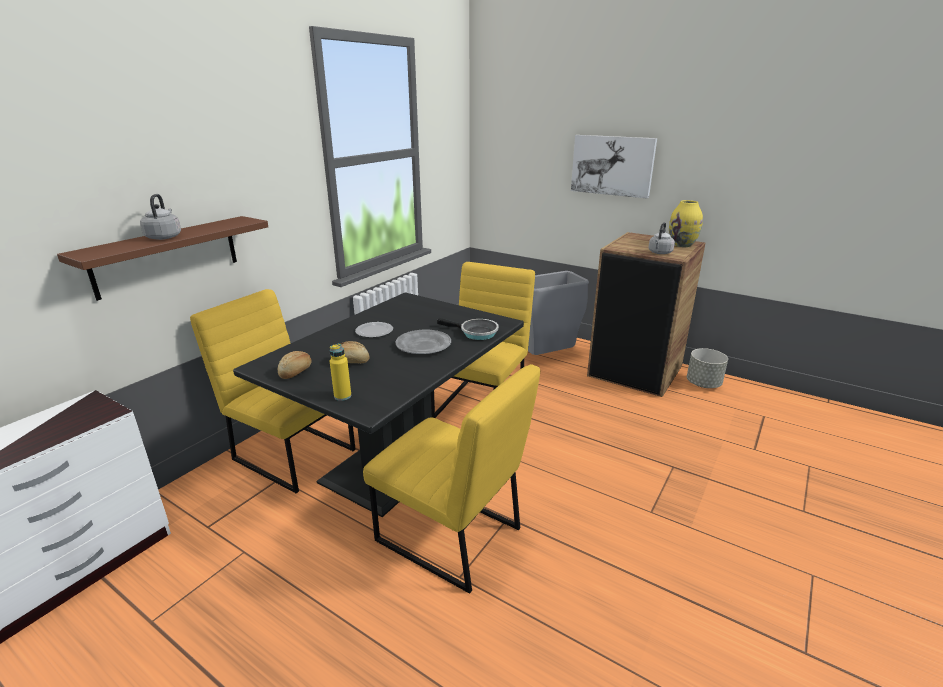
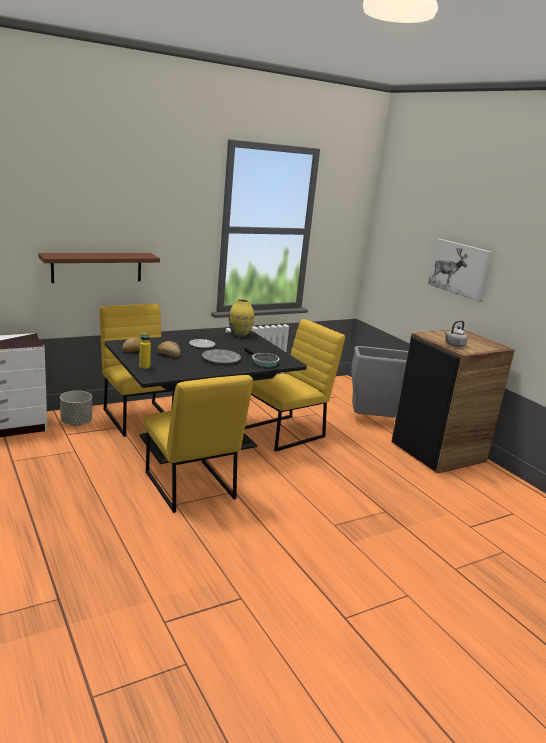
camera: 25 degrees right, 5 degrees down
grey kettle [140,194,181,240] -> none
yellow vase [669,200,703,247] -> yellow vase moved to [229,299,254,337]
grey planter [687,348,728,388] -> grey planter moved to [60,391,92,426]

